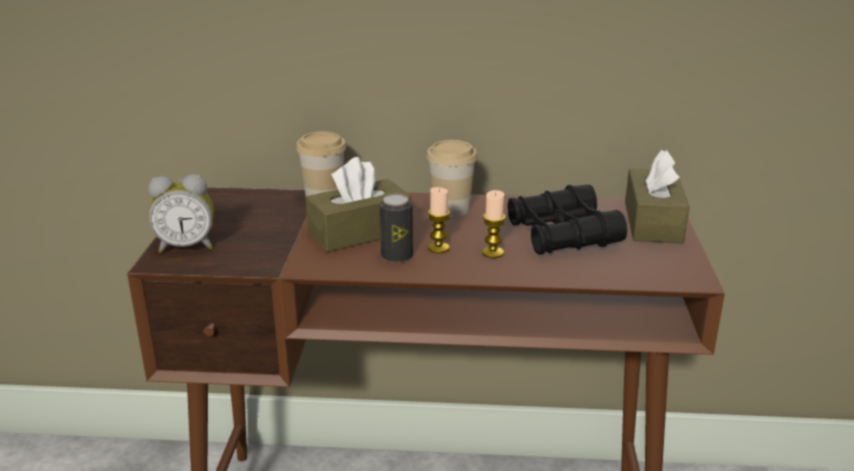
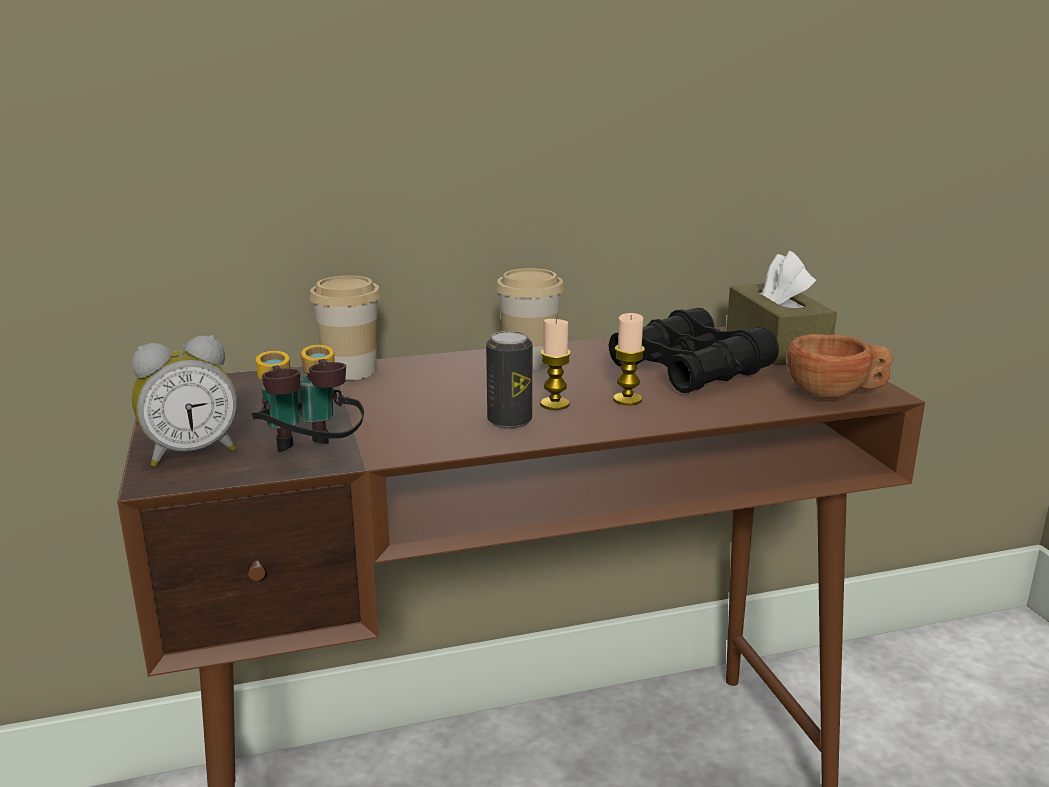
camera: 20 degrees left, 5 degrees down
brown tissue box [306,157,411,252] -> none
none -> binoculars [251,345,364,452]
none -> brown cup [787,334,893,399]

